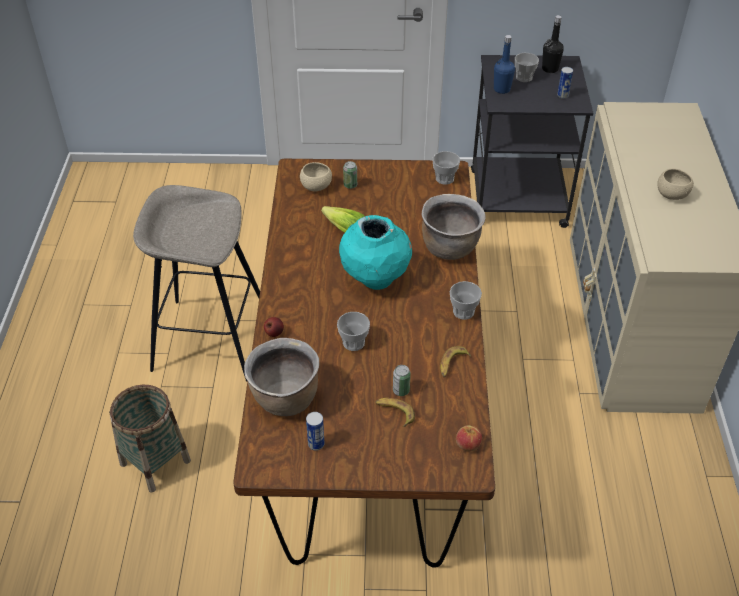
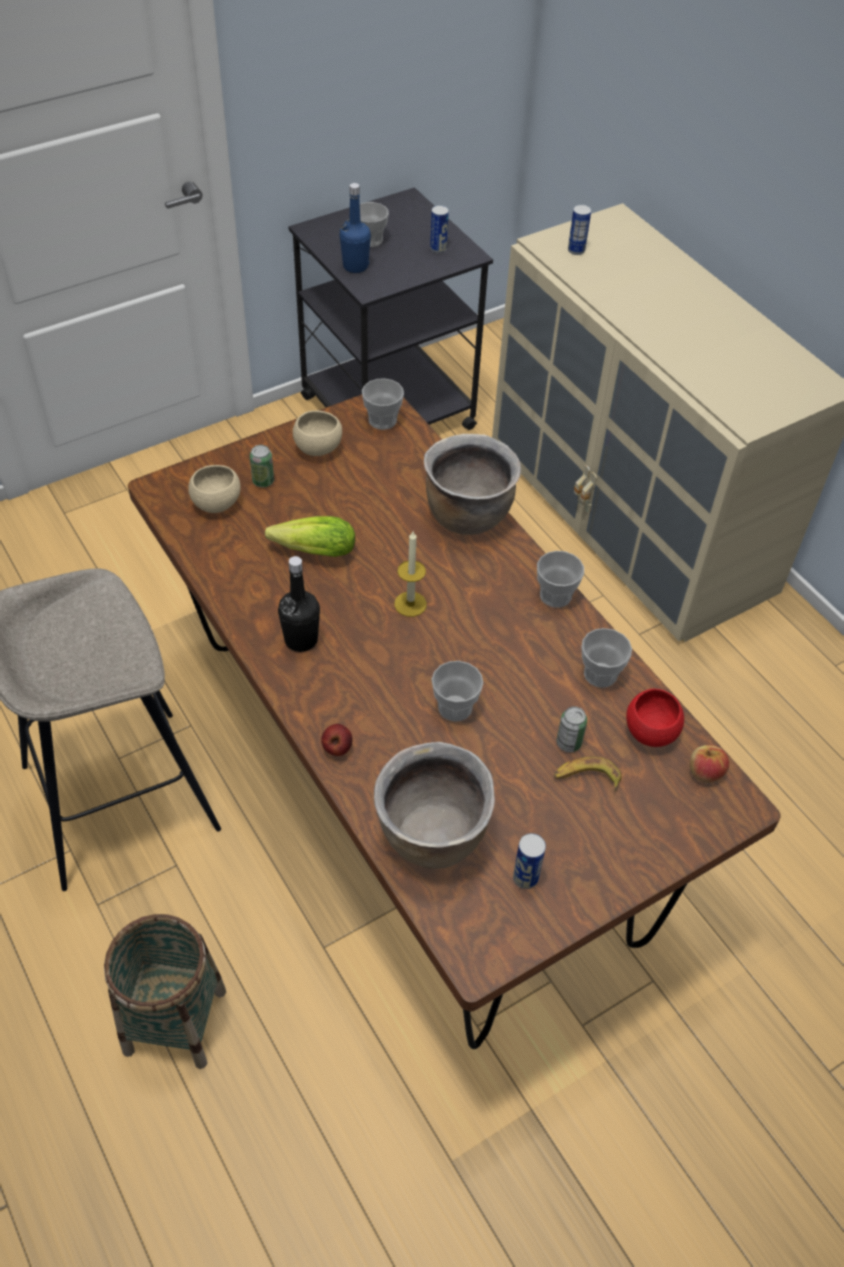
camera: 35 degrees left, 5 degrees up
turquoise vase [339,215,412,290] -> candle [394,532,427,617]
banana [440,346,471,377] -> cup [582,628,632,688]
black bottle [542,15,564,73] -> black bottle moved to [278,556,320,652]
beige bowl [657,168,694,200] -> beige bowl moved to [293,411,342,456]
none -> can [568,205,591,255]
none -> red bowl [626,689,684,747]

